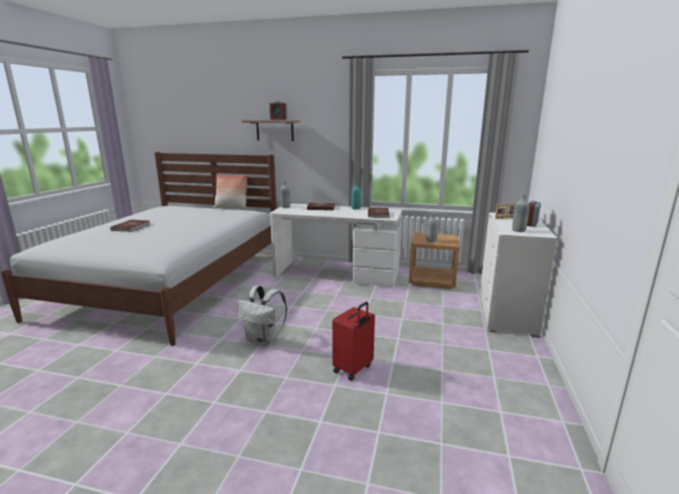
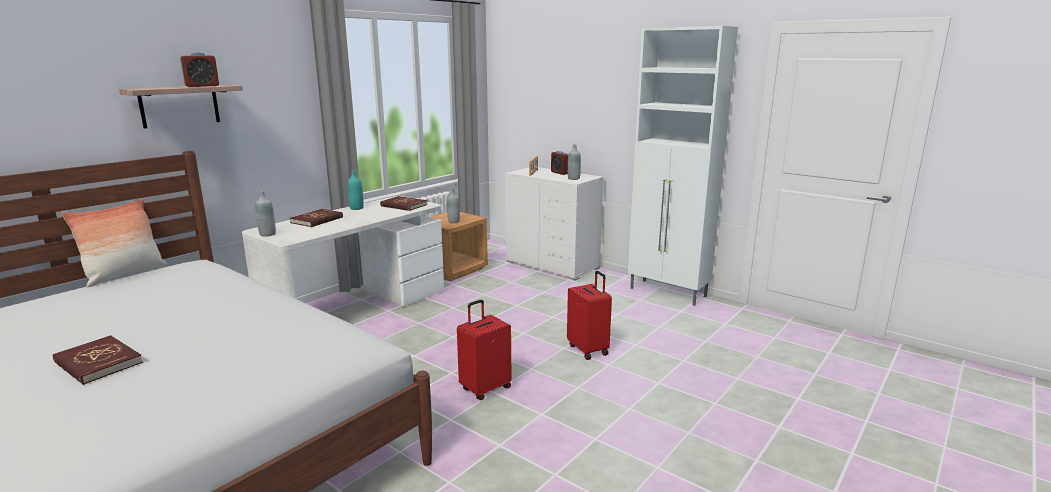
camera: 65 degrees left, 0 degrees up
white backpack [237,286,287,346] -> red suitcase [457,300,512,400]
none -> white cabinet [628,26,738,306]

